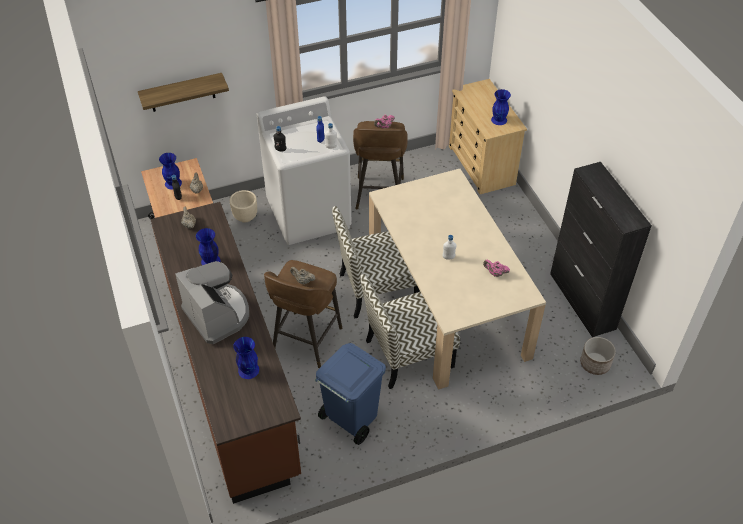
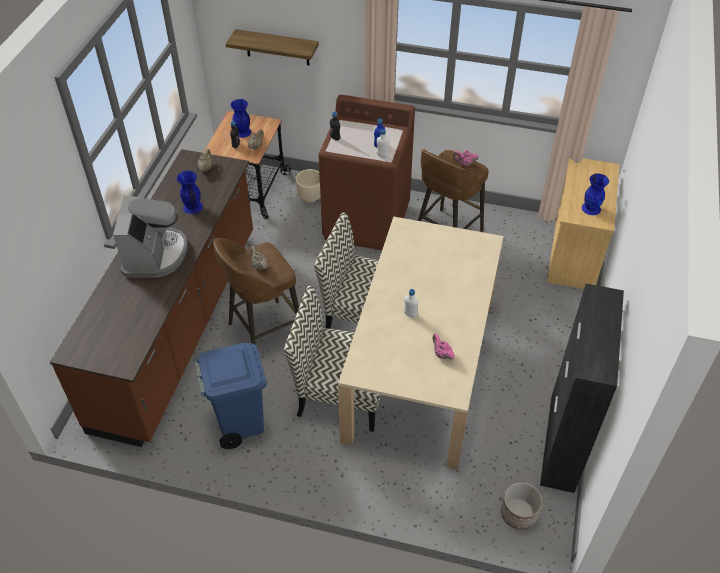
camera: 35 degrees right, 0 degrees up
blue vase [233,337,259,379] -> none
white washing machine [257,96,352,245] -> brown washing machine [319,95,415,250]

